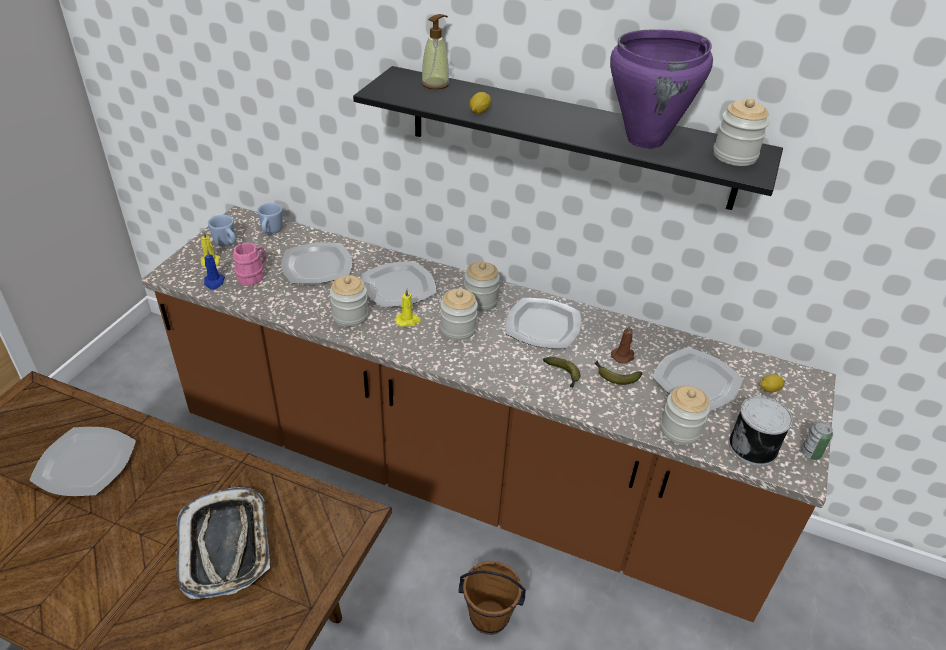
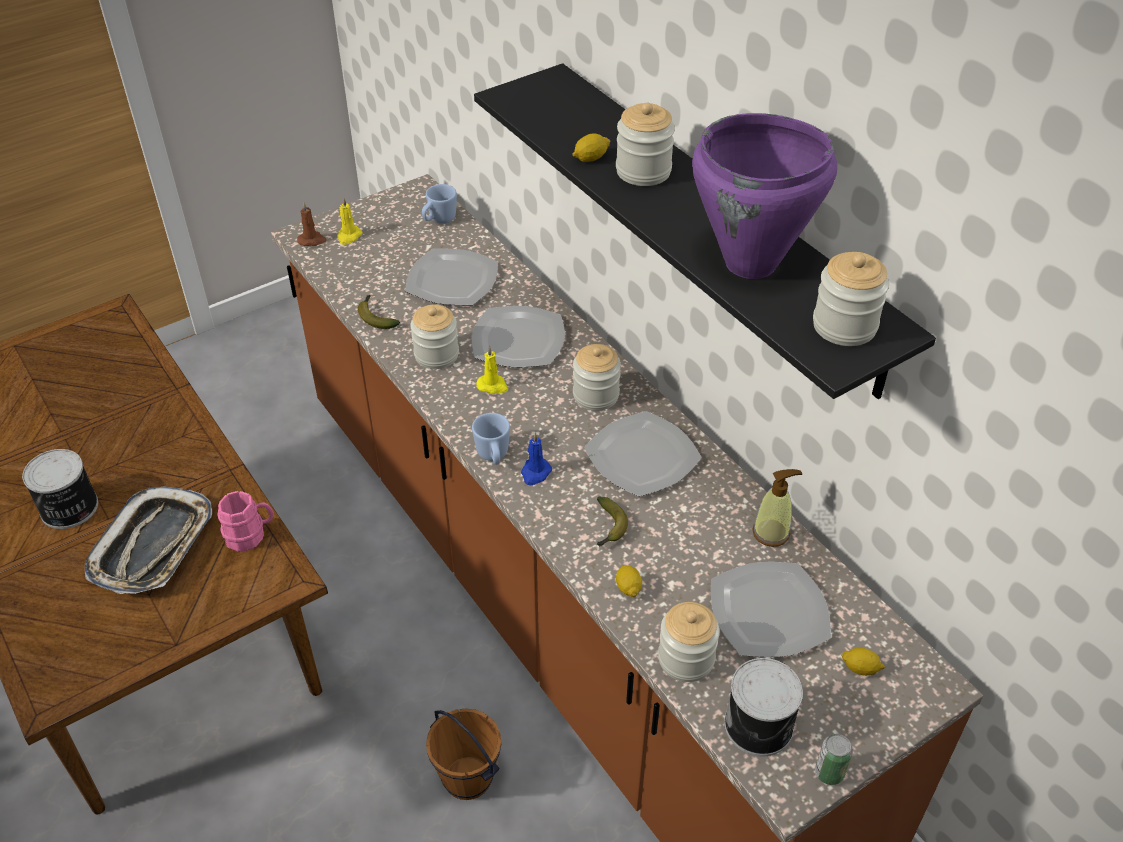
camera: 35 degrees right, 5 degrees up
plate [29,427,136,496] -> none
blue candle [204,250,225,290] -> blue candle moved to [521,433,552,485]
blue mug [208,215,236,246] -> blue mug moved to [472,413,510,465]
pink mug [233,242,266,286] -> pink mug moved to [217,491,274,552]
soap dispenser [421,14,450,90] -> soap dispenser moved to [752,469,803,547]
jar [440,289,478,341] -> jar moved to [616,103,675,186]
banana [595,361,642,385] -> banana moved to [358,295,400,329]
brown candle [611,324,634,363] -> brown candle moved to [297,202,327,246]
none -> can [22,449,98,529]
none -> lemon [616,565,642,597]

